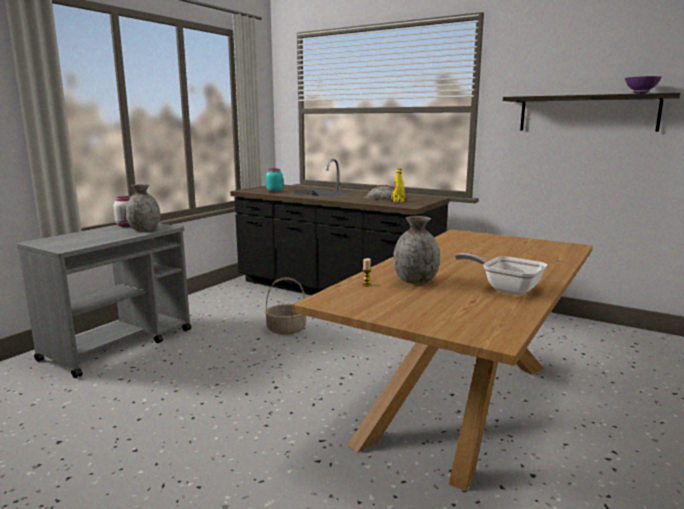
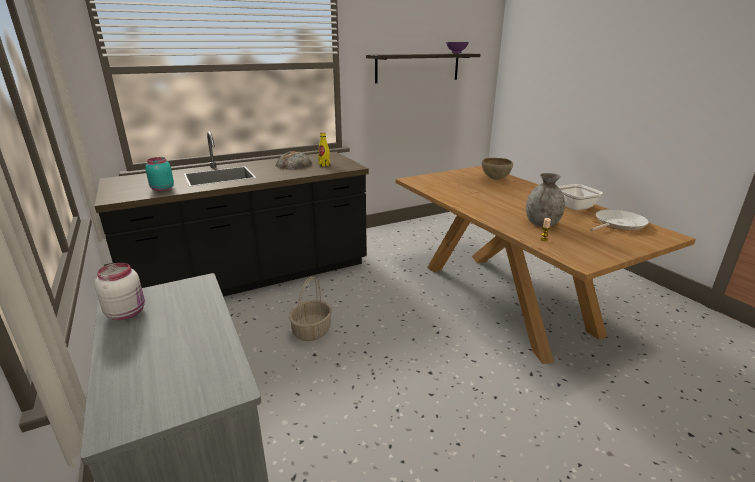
camera: 60 degrees left, 10 degrees up
grey vase [126,184,160,231] -> none
none -> brown bowl [482,158,513,180]
none -> frying pan [590,209,649,231]

